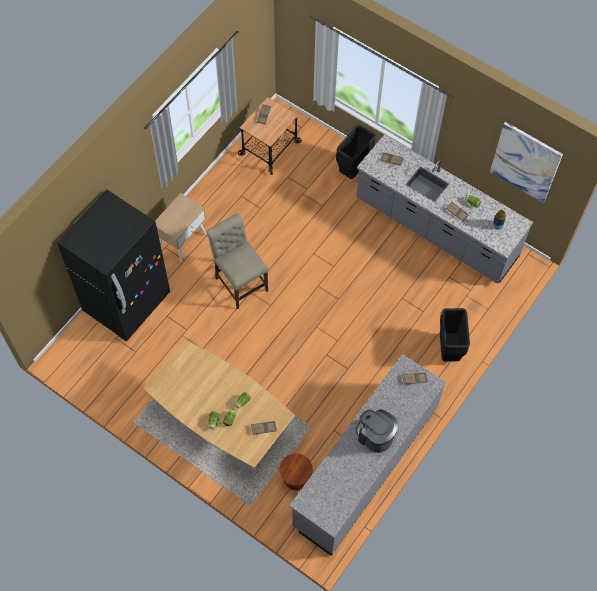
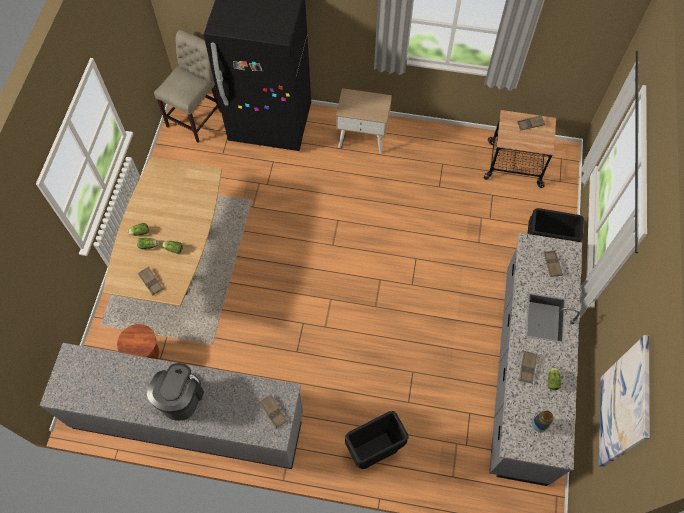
camera: 65 degrees right, 0 degrees up
beige chair [206,214,268,309] -> beige chair moved to [154,30,221,143]

